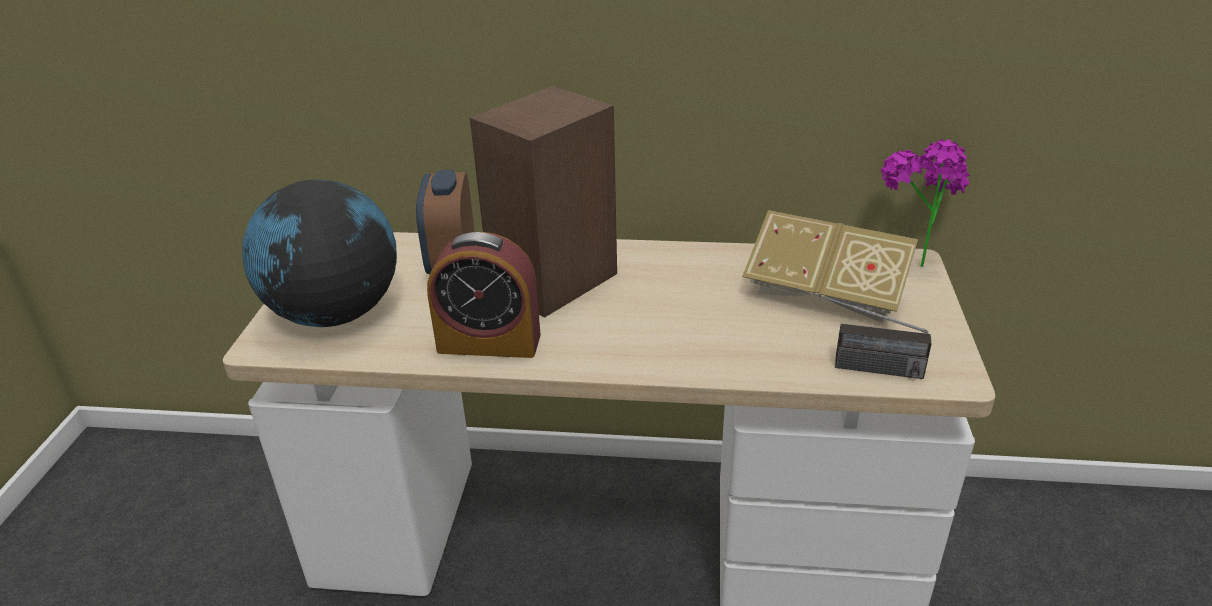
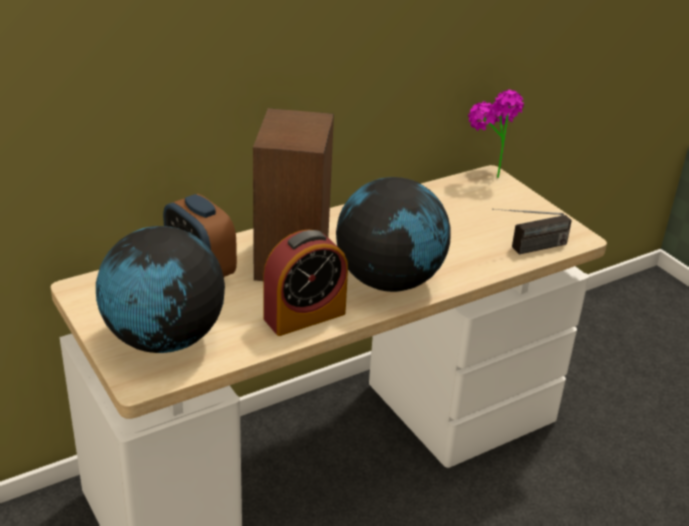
camera: 40 degrees left, 0 degrees up
book [742,210,918,323] -> none
none -> globe [336,177,451,292]

